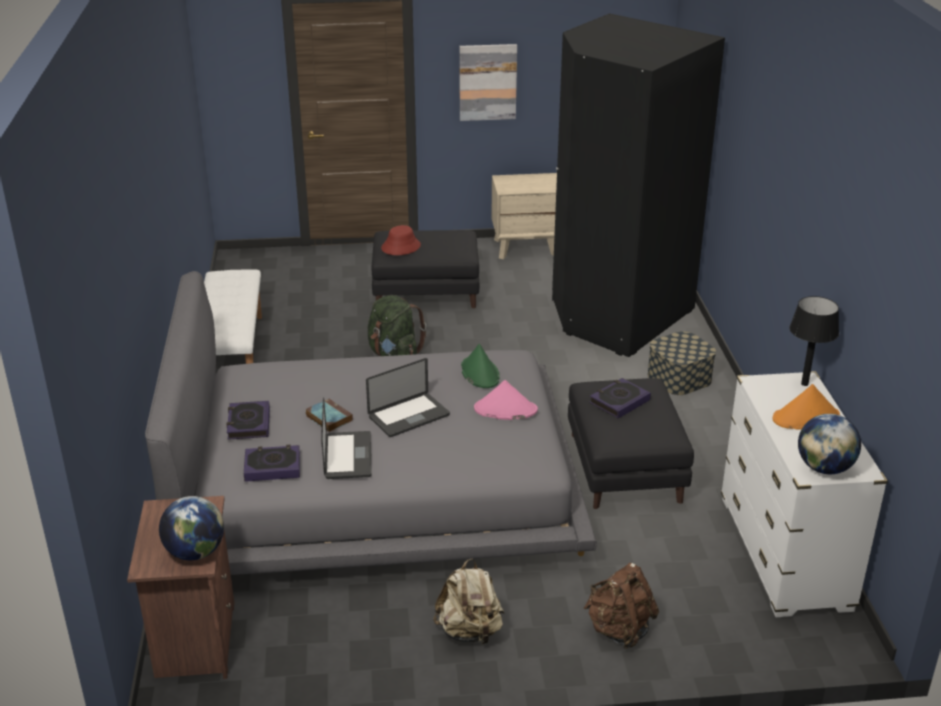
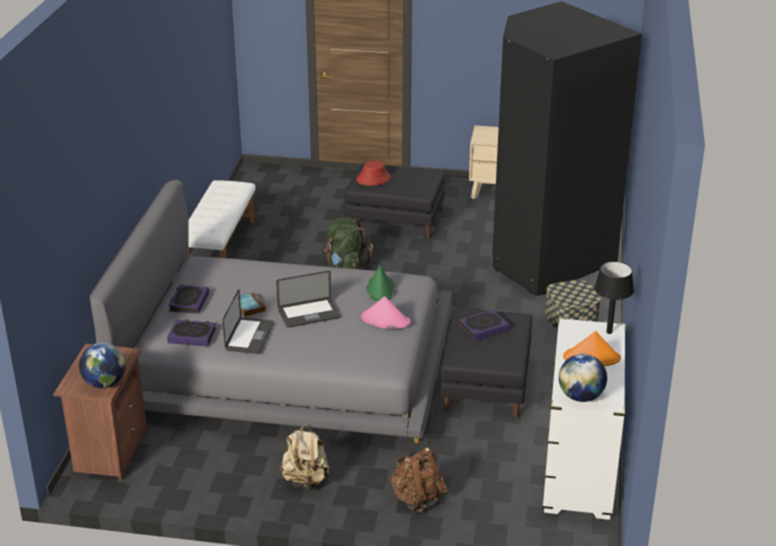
camera: 15 degrees right, 0 degrees up
picture [459,44,517,121] -> none

